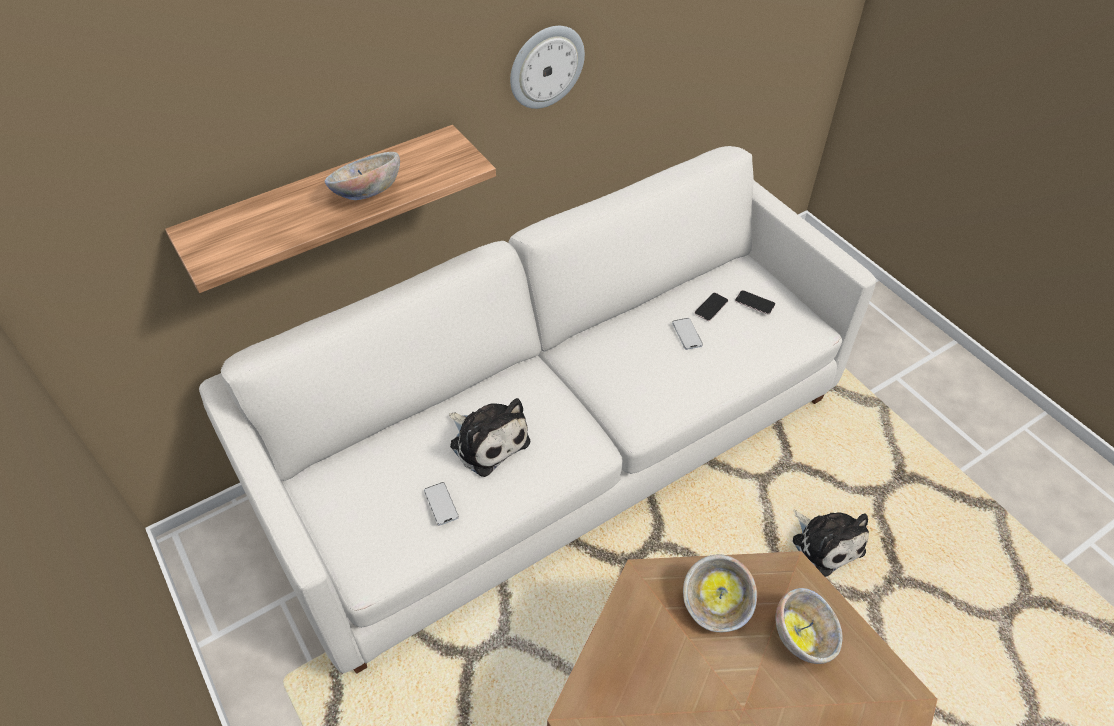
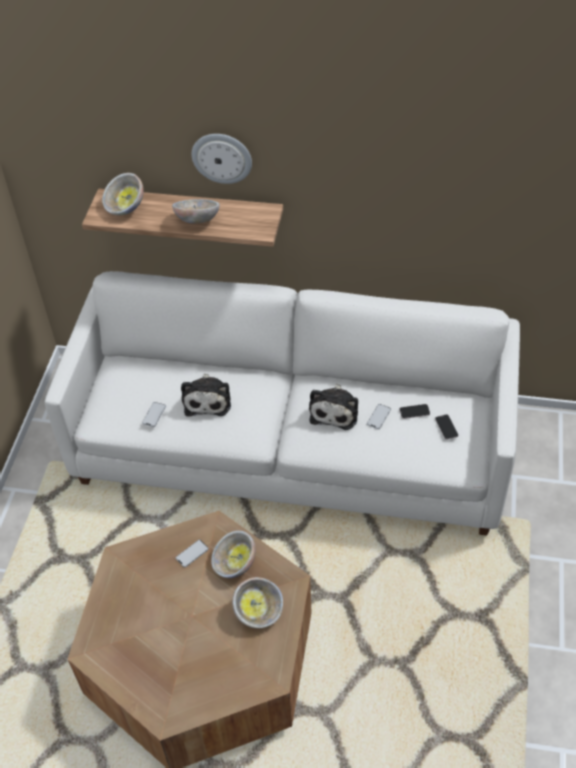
camera: 45 degrees right, 0 degrees up
wall clock [510,26,585,109] -> wall clock moved to [192,134,252,184]
plush toy [793,510,869,577] -> plush toy moved to [309,383,358,430]
none -> bowl [102,173,144,215]
none -> phone [176,539,209,568]

